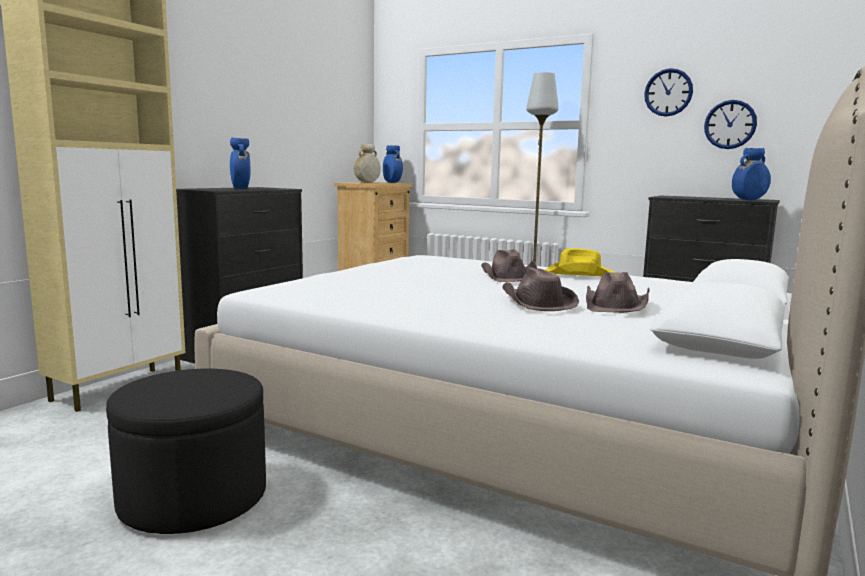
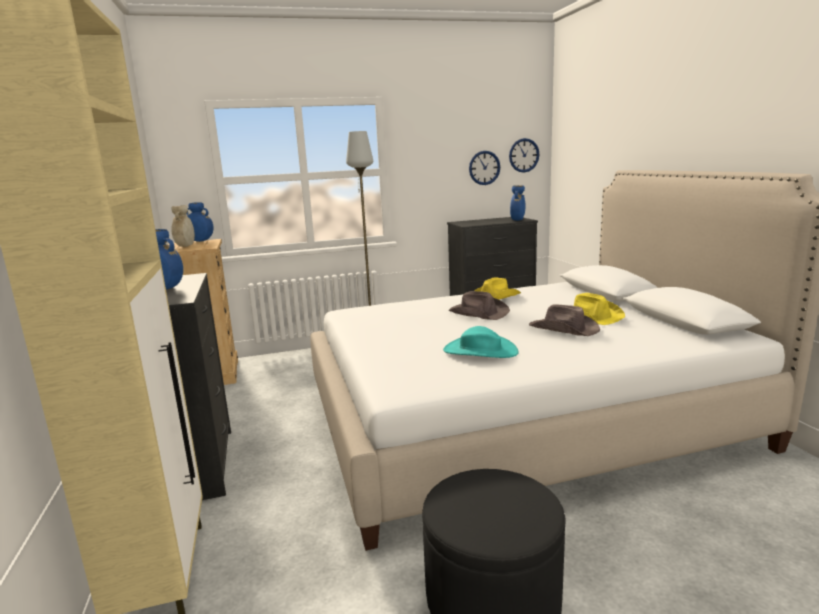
camera: 45 degrees left, 5 degrees up
brown hat [586,272,650,313] -> yellow hat [574,293,625,325]
wall clock [644,68,693,117] -> wall clock moved to [509,138,540,173]
none -> turquoise hat [443,326,518,358]

